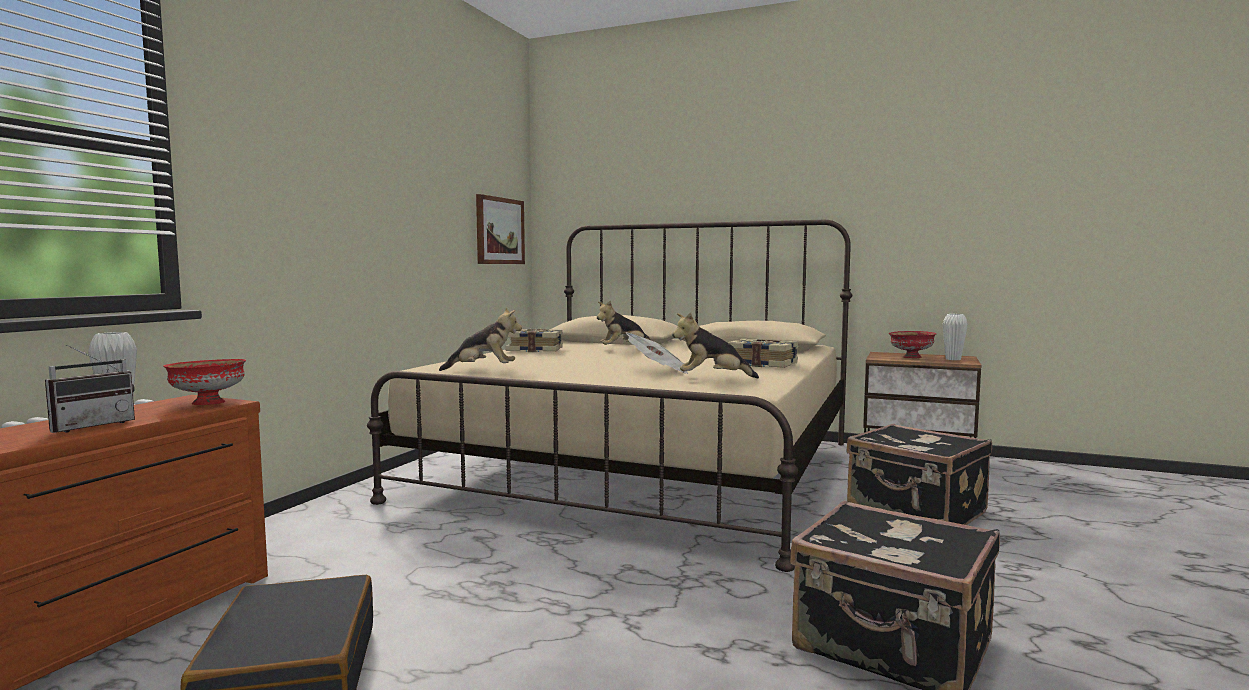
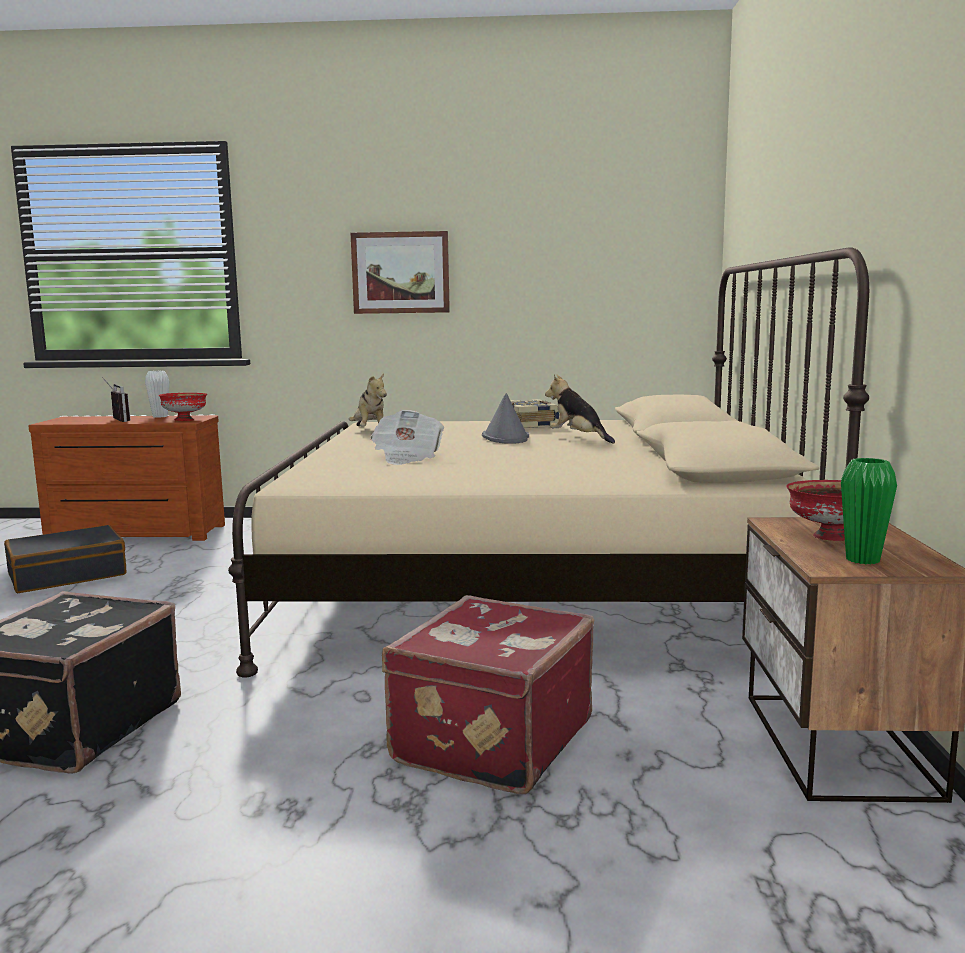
camera: 70 degrees right, 5 degrees up
radio [45,345,135,433] -> radio turned 135 degrees counterclockwise [102,377,130,422]
picture [476,194,525,264] -> picture moved to [351,231,450,314]
plush toy [672,312,759,378] -> none
book [728,339,798,368] -> none
black suitcase [846,423,992,525] -> red suitcase [382,595,594,795]
white vase [943,314,968,360] -> green vase [841,458,897,564]
none -> grey hat [482,393,529,444]

